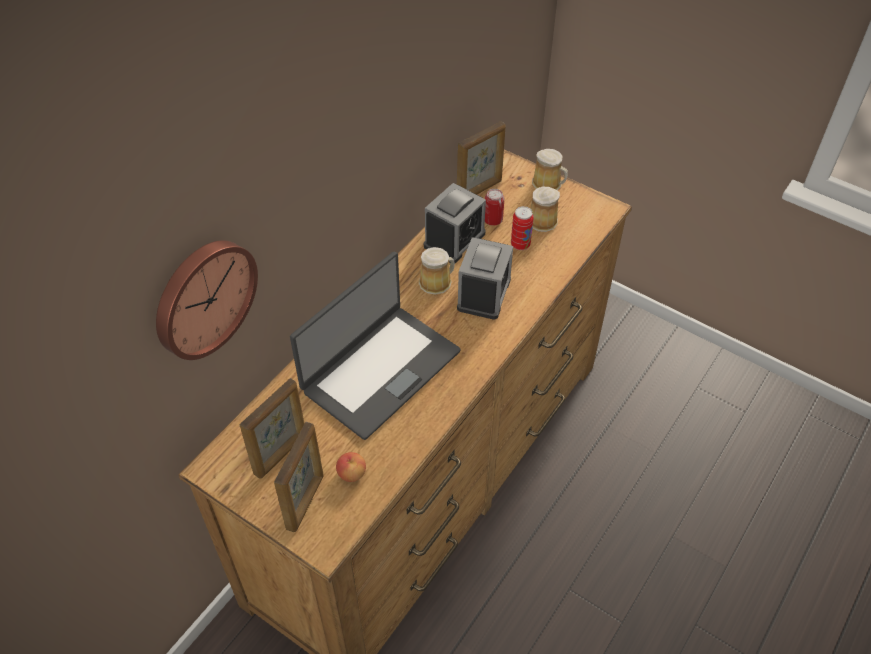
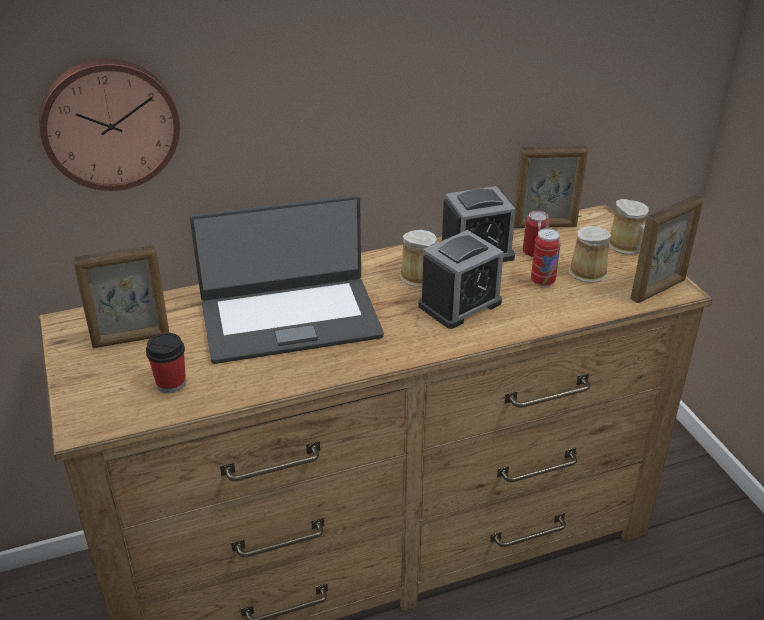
camera: 35 degrees right, 15 degrees down
picture frame [274,422,324,532] -> picture frame moved to [631,195,703,303]
apple [336,452,366,482] -> cup [146,333,186,393]

